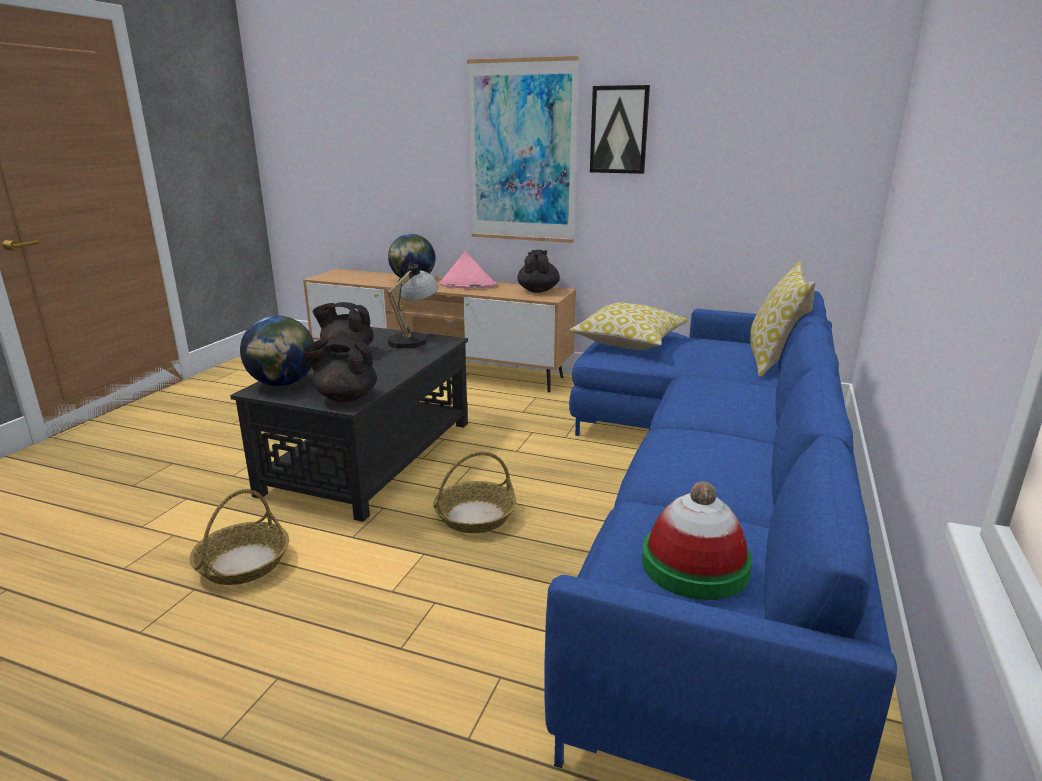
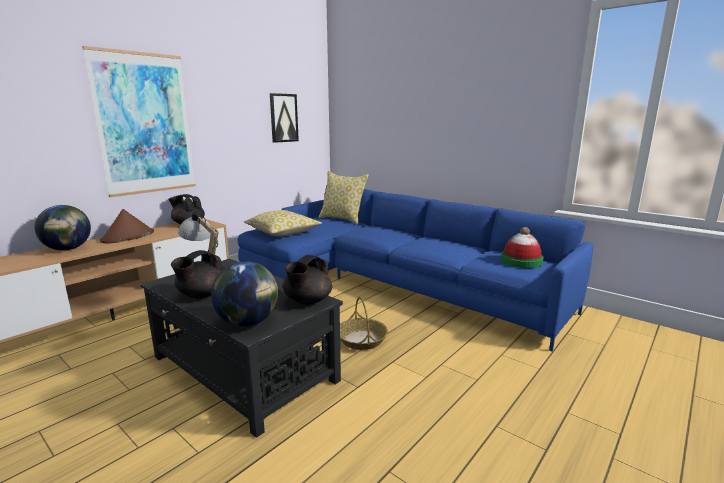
camera: 70 degrees left, 5 degrees down
basket [190,489,289,585] -> none
pink hat [439,252,497,289] -> brown hat [100,209,154,243]
picture [590,85,650,174] -> picture moved to [270,93,299,143]

